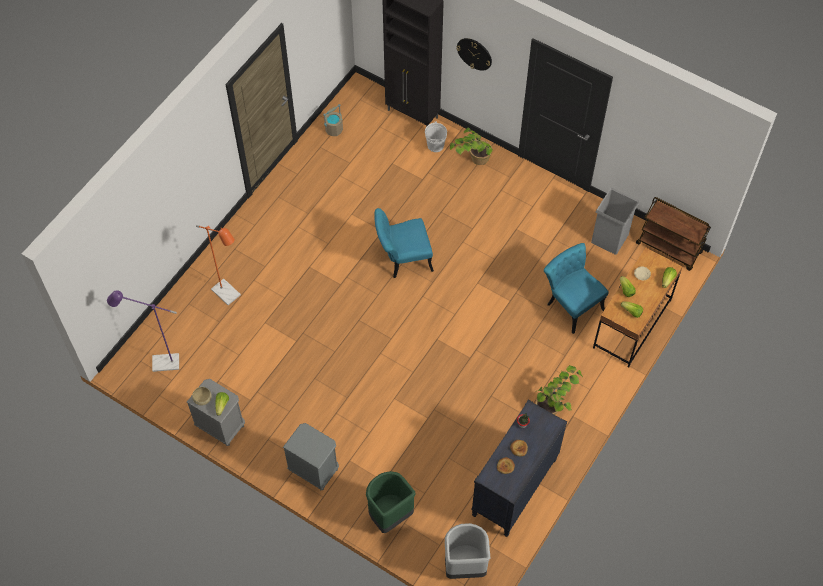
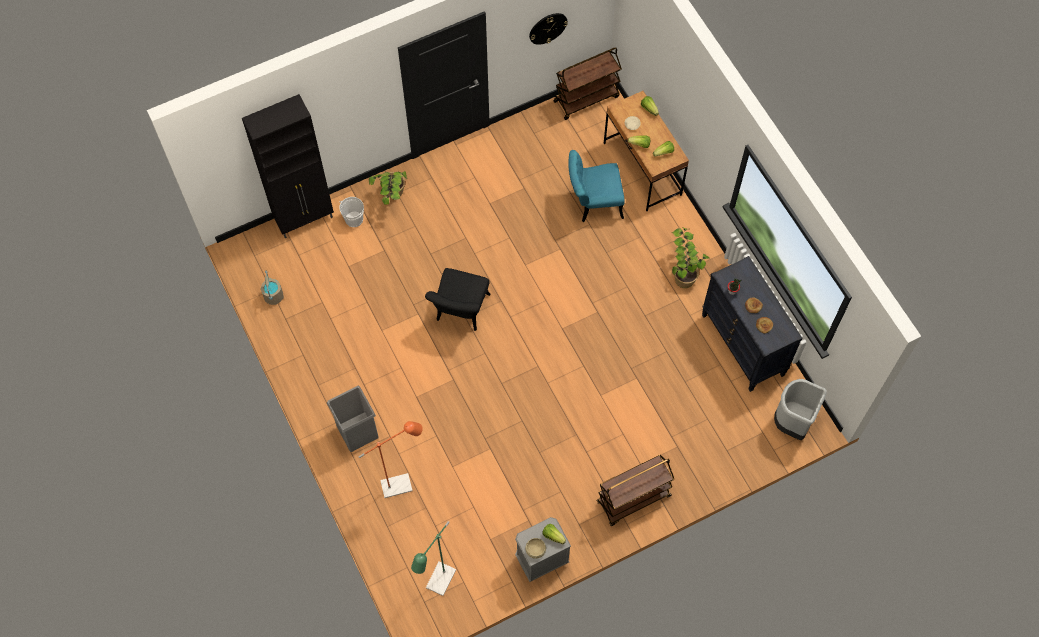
camera: 60 degrees left, 5 degrees up
purple floor lamp [107,290,179,372] -> green floor lamp [411,521,456,596]
grey nightstand [283,423,339,490] -> brown cart [597,455,674,526]
green trash can [366,471,415,533] -> none
turquoise chair [374,208,434,278] -> black chair [425,268,490,331]
wall clock [456,38,492,71] -> wall clock moved to [529,13,568,45]
grey trash can [591,188,639,255] -> grey trash can moved to [327,386,379,452]

